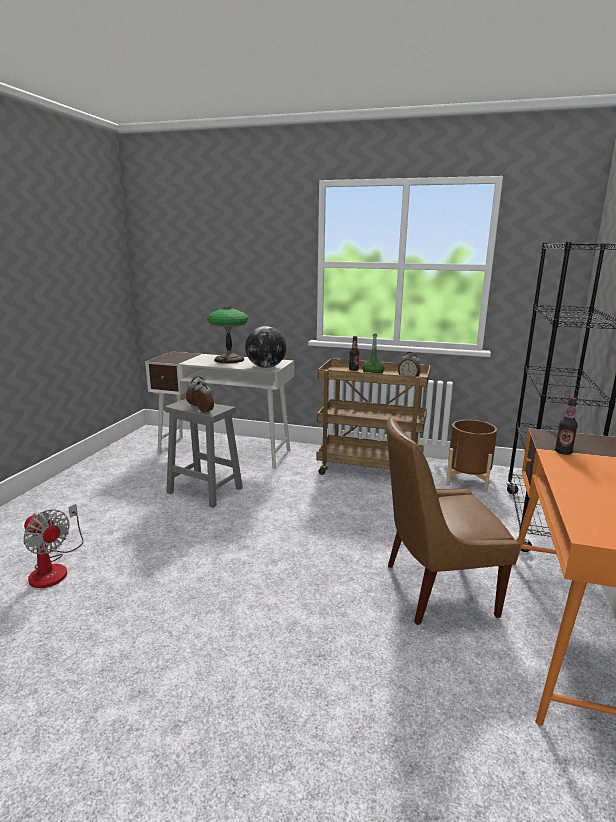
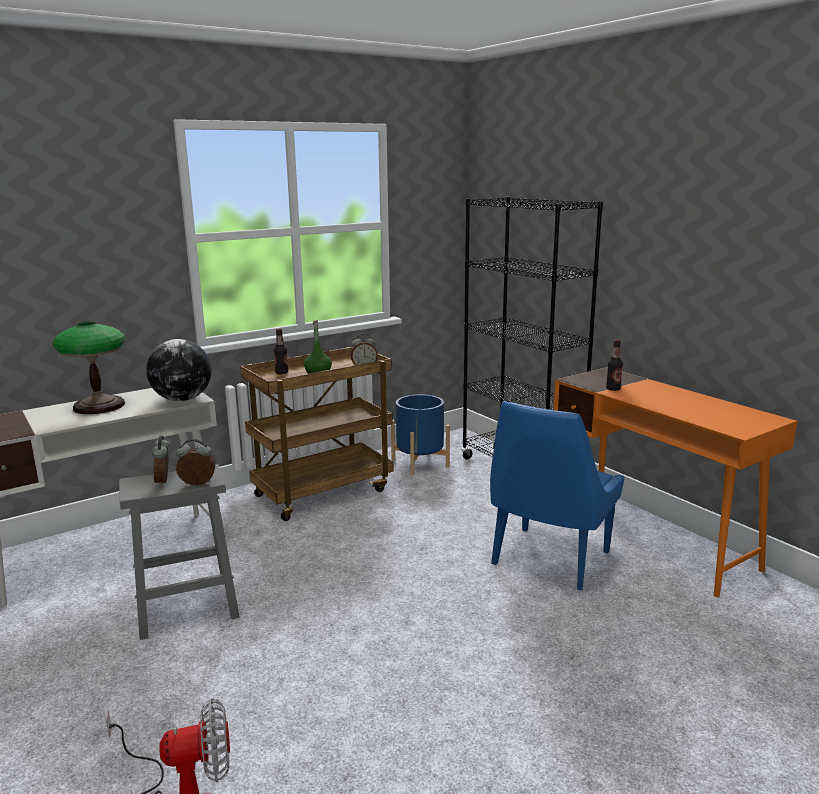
camera: 50 degrees left, 0 degrees up
brown chair [387,417,520,625] -> blue chair [490,401,624,590]
brown planter [446,420,497,492] -> blue planter [391,395,450,475]

